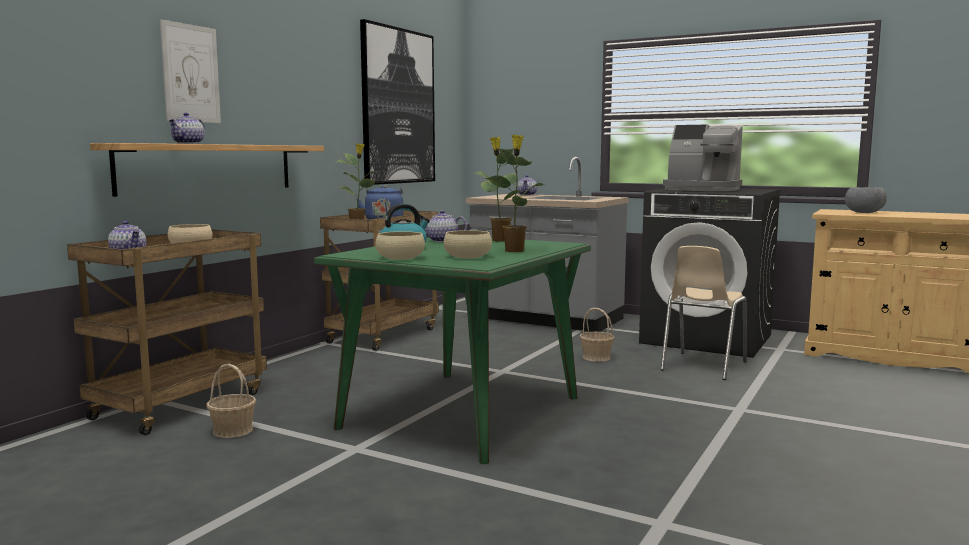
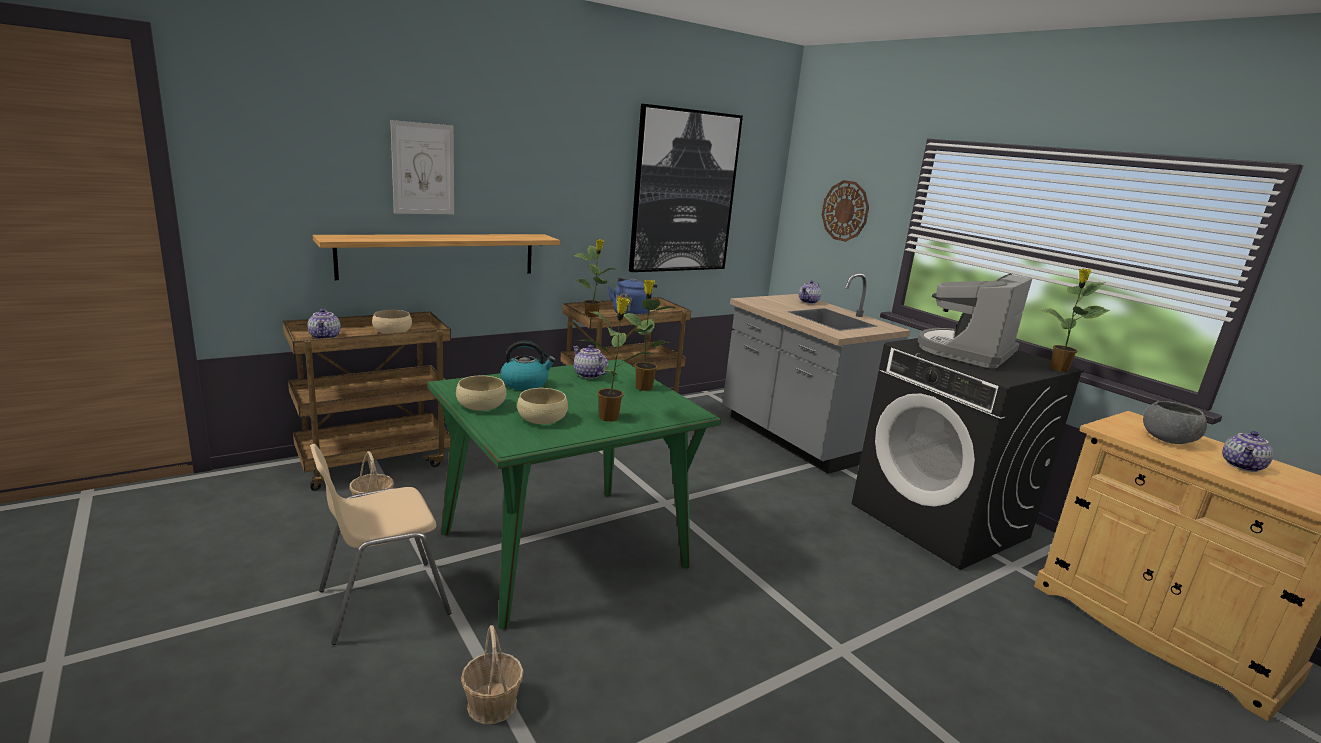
camera: 25 degrees right, 10 degrees up
teapot [168,113,205,144] -> teapot moved to [1222,431,1274,472]
basket [580,308,614,362] -> basket moved to [461,625,524,724]
beige chair [661,246,747,380] -> beige chair moved to [310,444,452,645]
coffee machine [663,125,743,191] -> coffee machine turned 75 degrees clockwise [918,273,1032,369]
none -> wall clock [822,180,869,242]
none -> potted plant [1041,268,1110,372]

